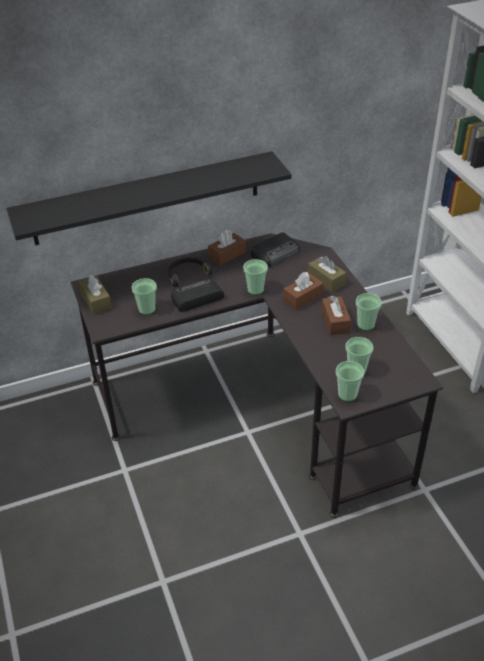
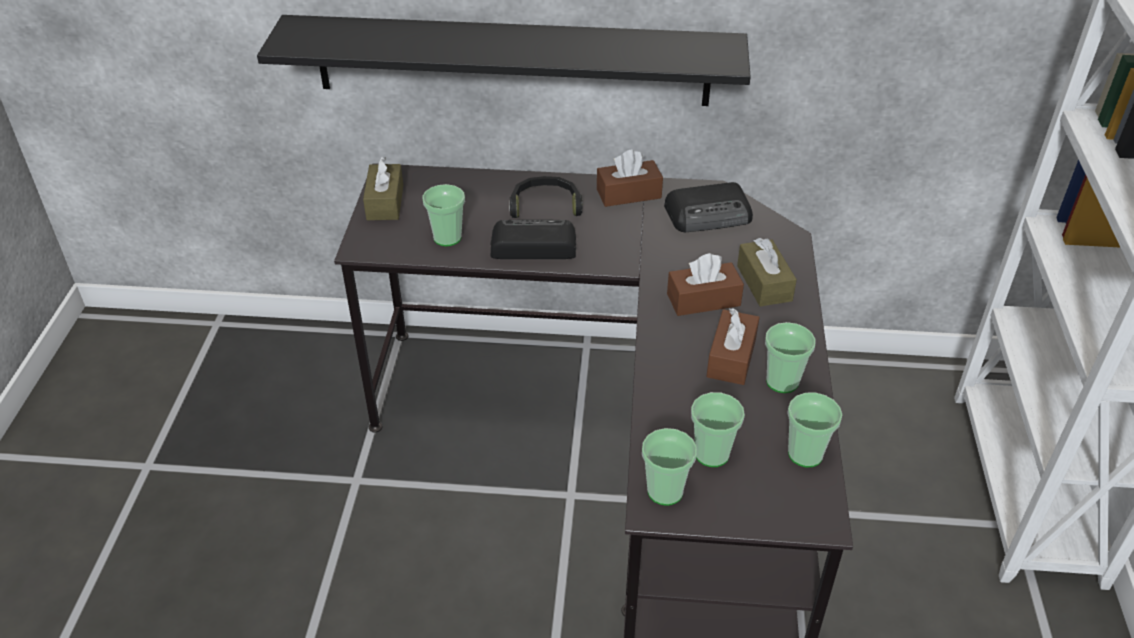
camera: 25 degrees right, 0 degrees up
cup [243,259,268,295] -> cup moved to [787,392,842,467]

